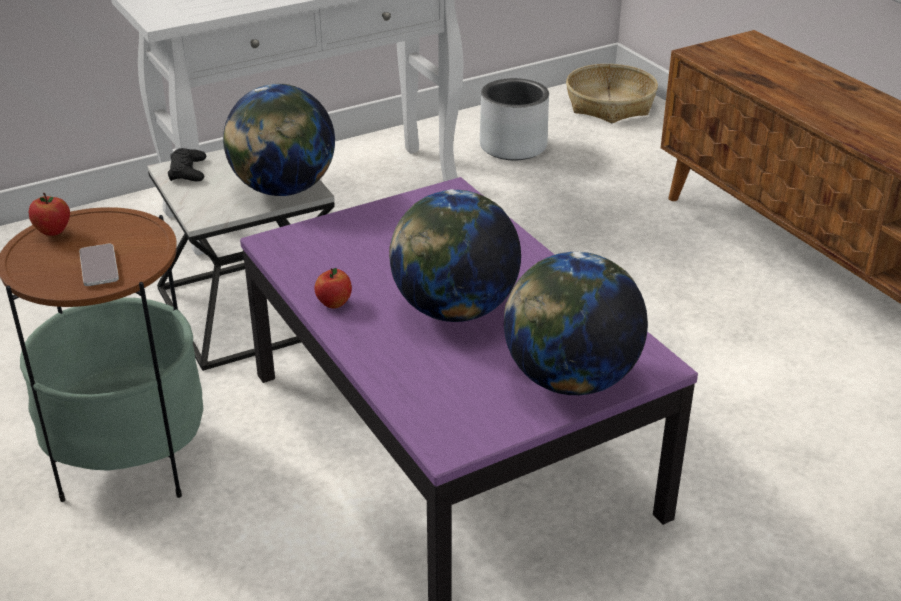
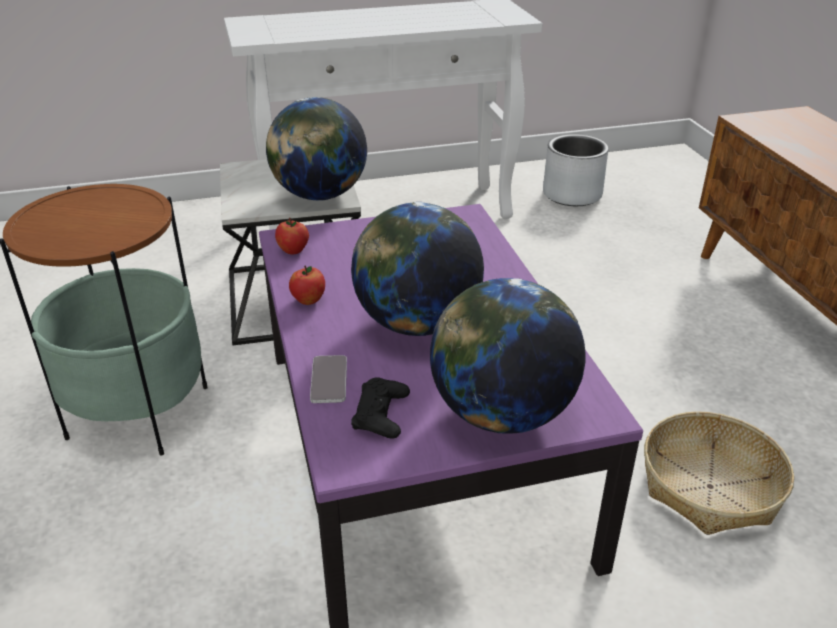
camera: 15 degrees right, 0 degrees up
apple [29,193,70,236] -> apple moved to [275,217,309,255]
phone [79,244,119,286] -> phone moved to [310,355,347,403]
black game controller [168,148,206,181] -> black game controller moved to [351,377,410,438]
basket [566,64,658,123] -> basket moved to [644,411,794,535]

